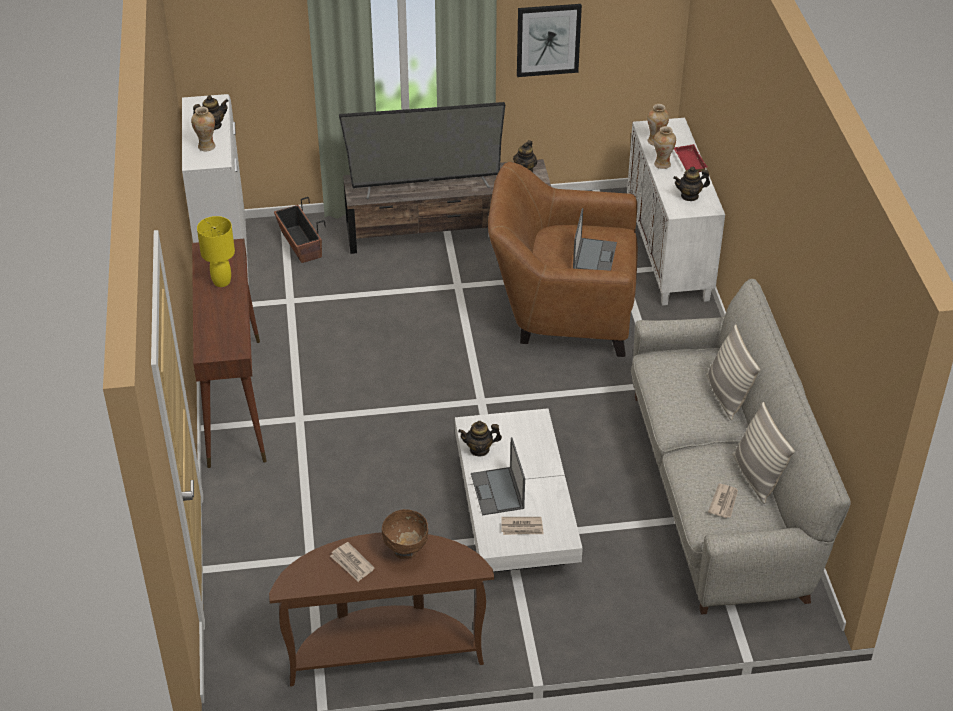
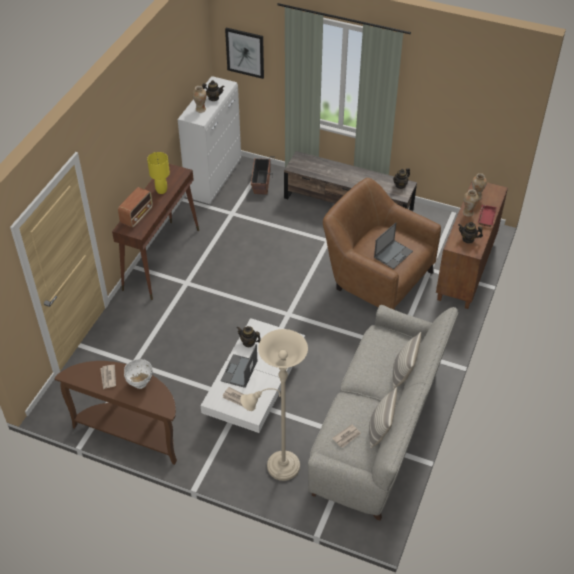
camera: 30 degrees right, 5 degrees up
television [339,102,505,199] -> none
brown bowl [382,509,428,559] -> white bowl [124,359,153,389]
picture [517,4,582,77] -> picture moved to [225,28,264,79]
white cabinet [627,118,725,305] -> brown cabinet [436,179,508,309]
none -> radio [118,187,153,227]
none -> beige floor lamp [240,329,308,481]

